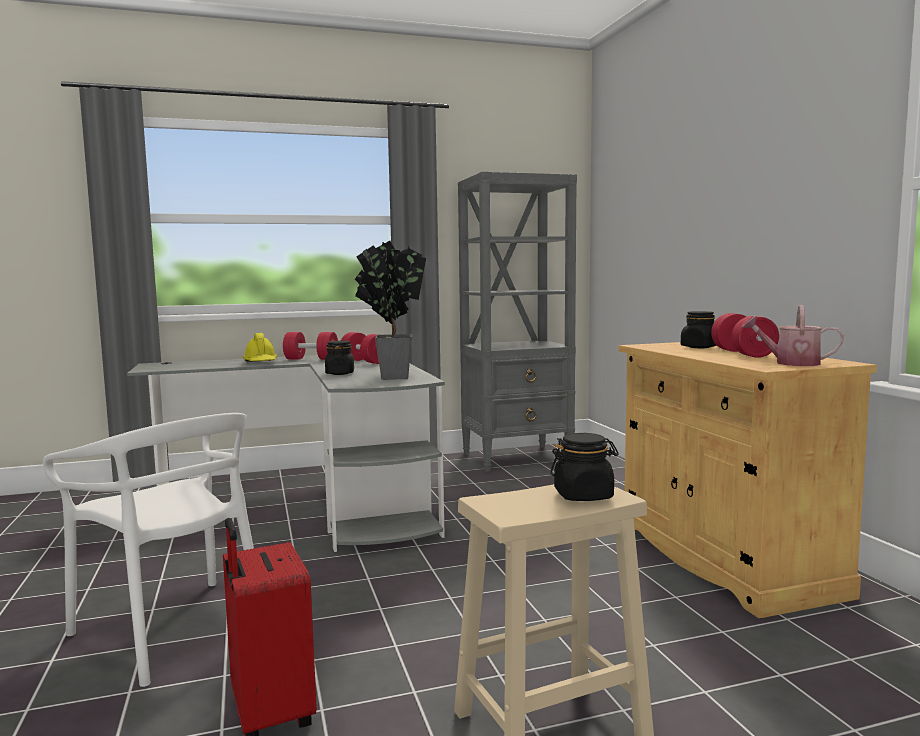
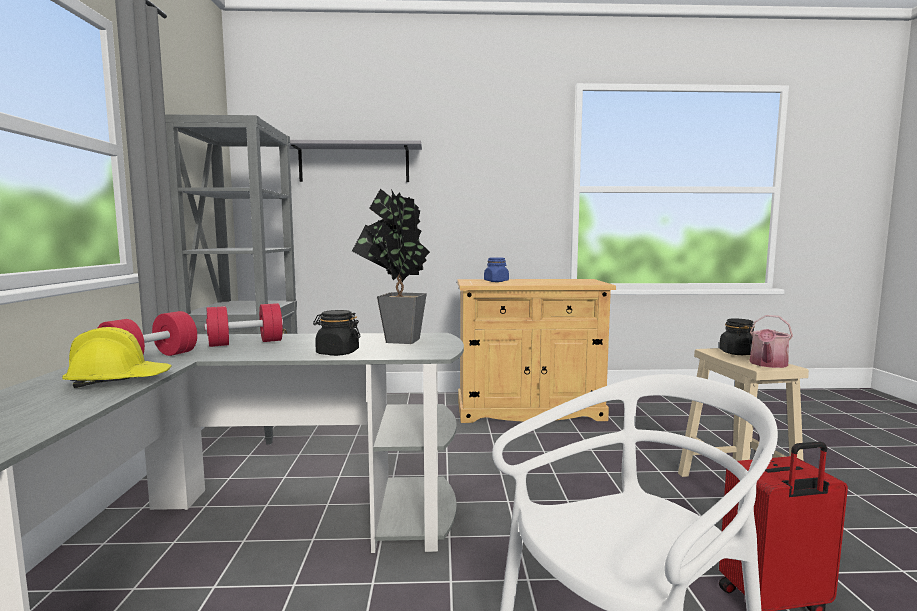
camera: 75 degrees left, 0 degrees up
black jar [681,311,717,348] -> blue jar [484,257,509,282]
red dumbbell [711,313,779,358] -> none
watering can [741,305,844,366] -> watering can moved to [750,315,793,368]
none -> grey shelf [289,140,422,182]

